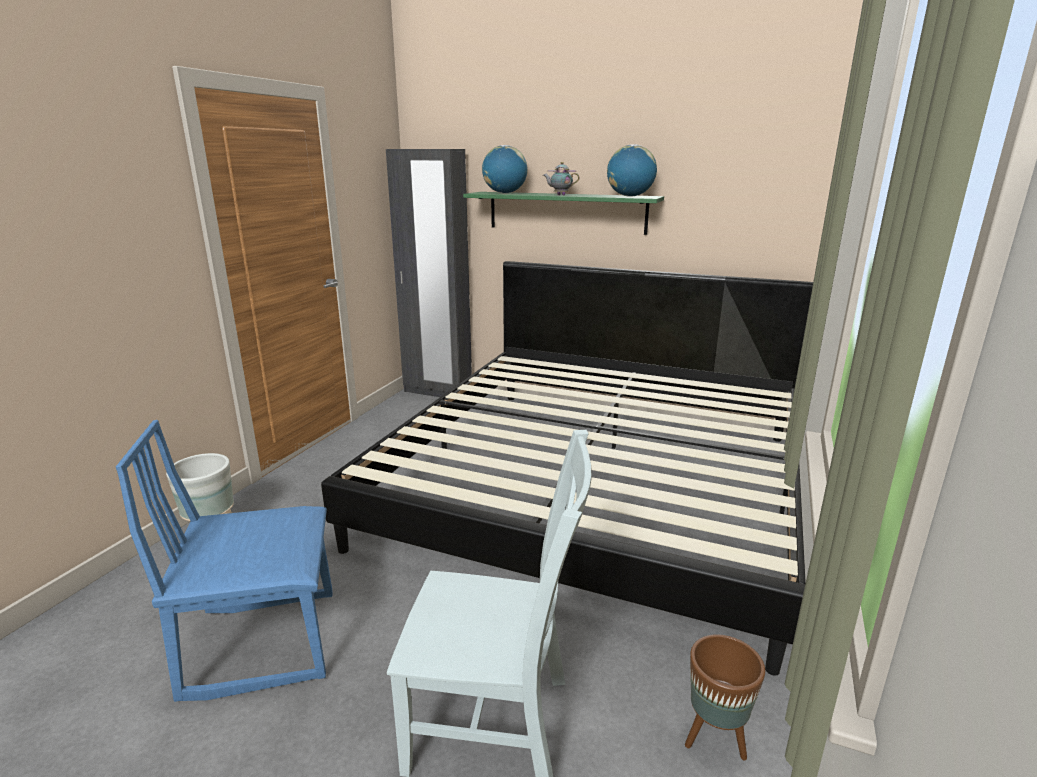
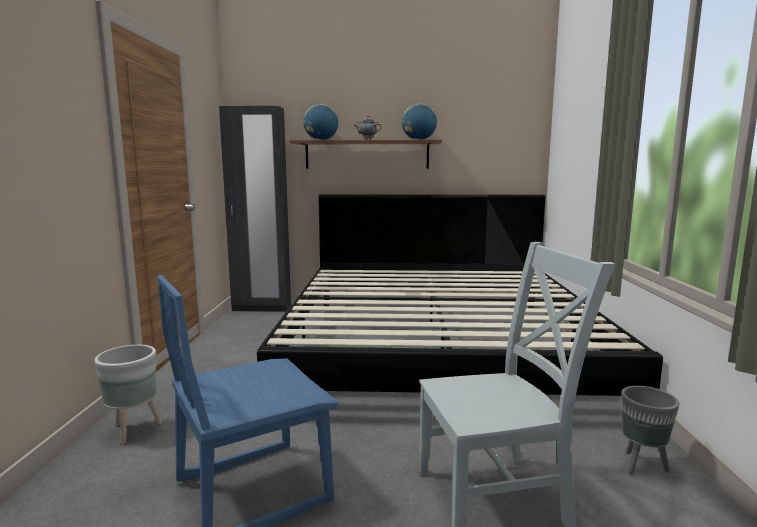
camera: 20 degrees left, 10 degrees down
green shelf [463,192,664,235] -> brown shelf [289,140,442,169]
brown planter [685,634,765,761] -> grey planter [621,386,679,475]

